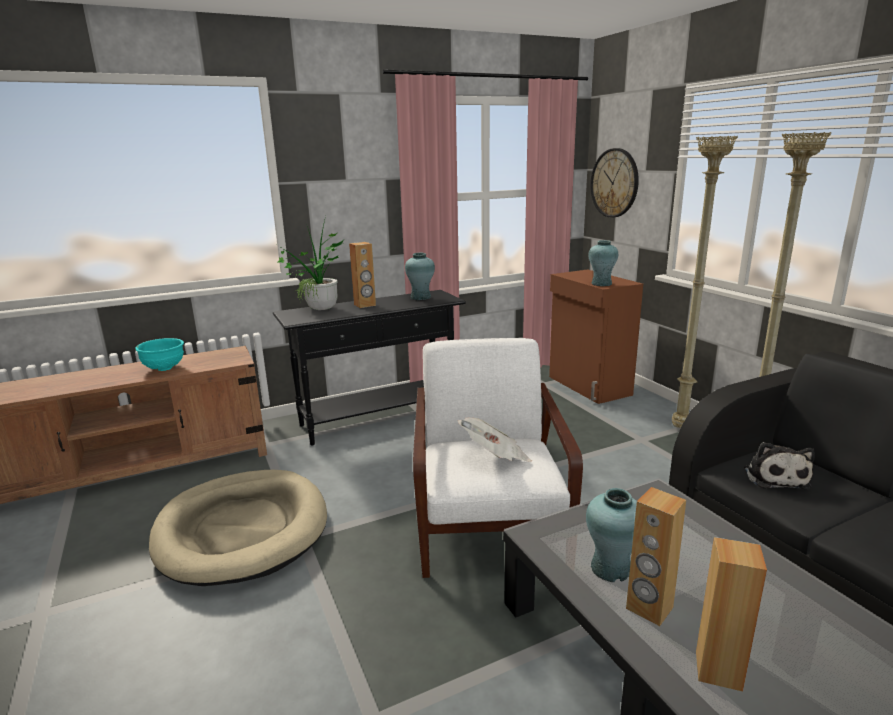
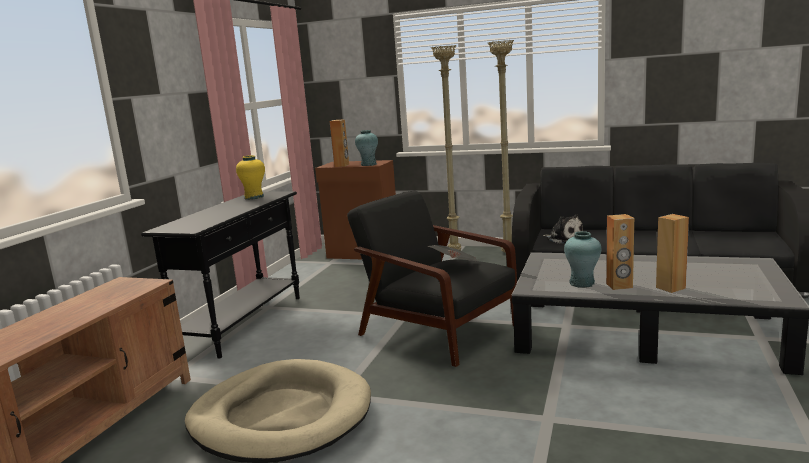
camera: 45 degrees left, 5 degrees down
turquoise bowl [135,338,184,371] -> none
potted plant [277,216,344,310] -> none
brown speaker [349,242,376,308] -> brown speaker moved to [330,119,349,167]
turquoise vase [405,253,435,300] -> yellow vase [236,155,265,200]
white armchair [413,338,583,578] -> black armchair [347,191,517,367]
wall clock [590,148,639,218] -> none

